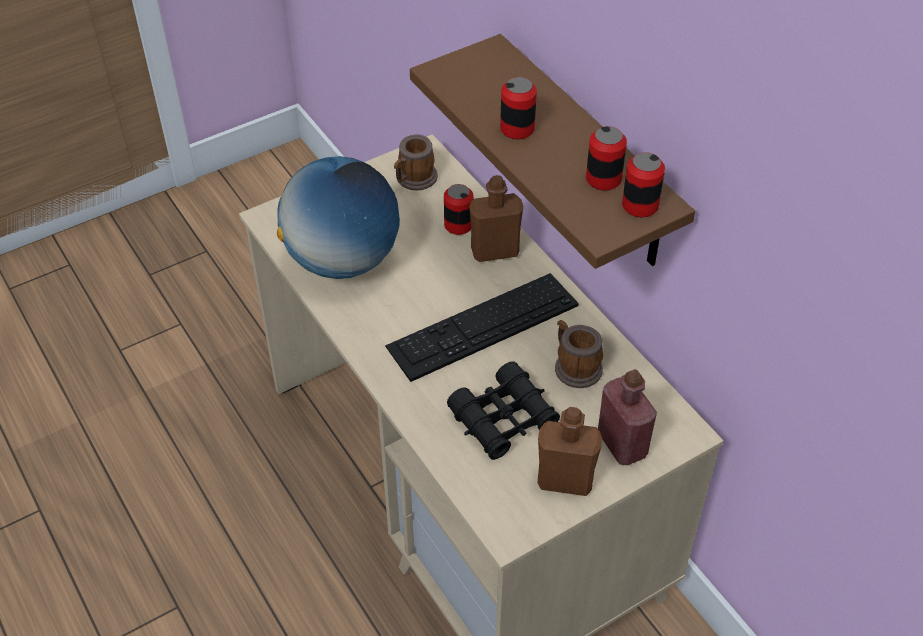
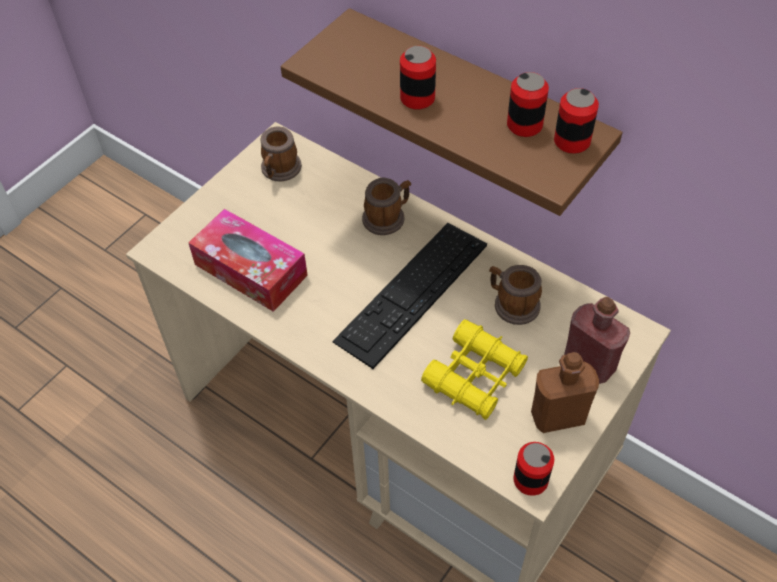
camera: 20 degrees left, 5 degrees up
globe [277,156,400,279] -> tissue box [188,209,308,312]
can [444,184,473,235] -> can moved to [513,442,554,496]
black binoculars [447,361,560,460] -> yellow binoculars [421,319,528,420]
brown bottle [469,175,523,262] -> mug [362,177,411,235]

